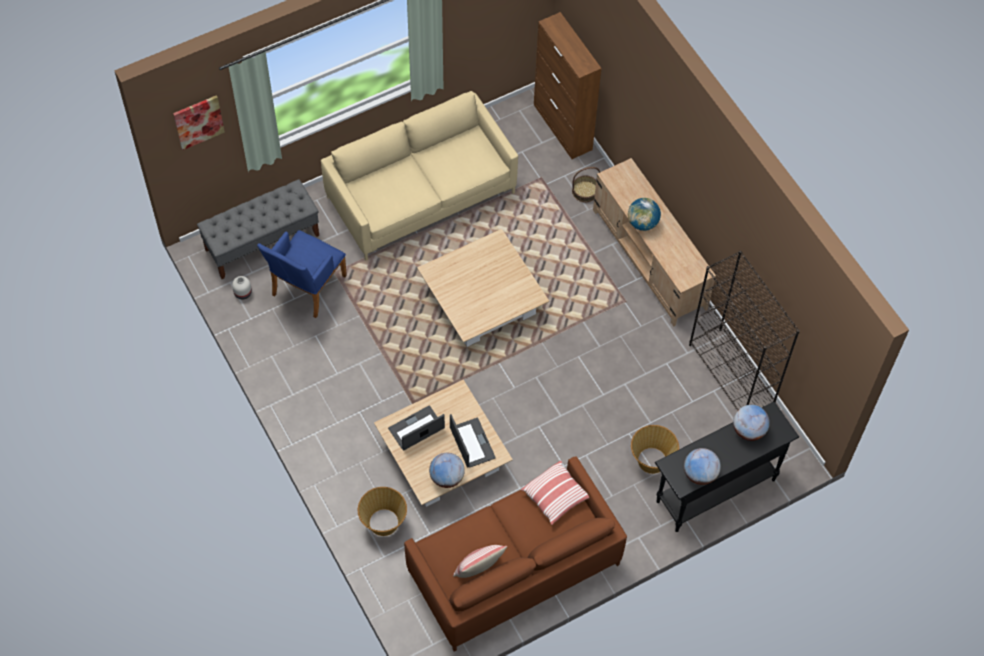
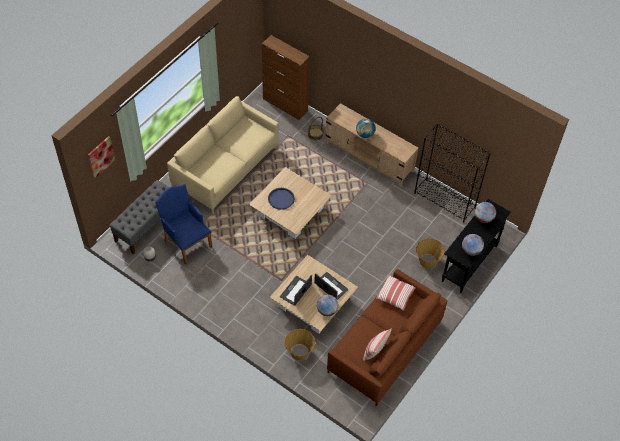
camera: 25 degrees left, 5 degrees down
blue armchair [257,230,347,318] -> blue armchair turned 135 degrees clockwise [155,184,212,264]
none -> blue tray [268,188,295,210]

